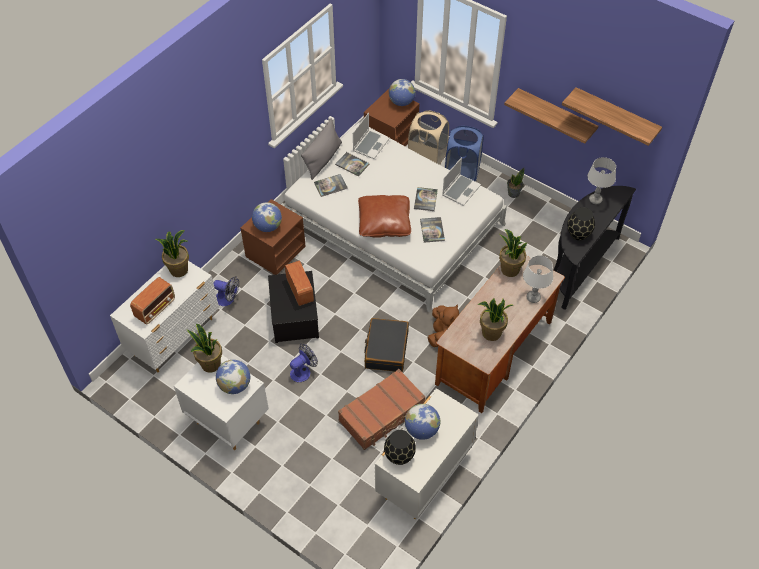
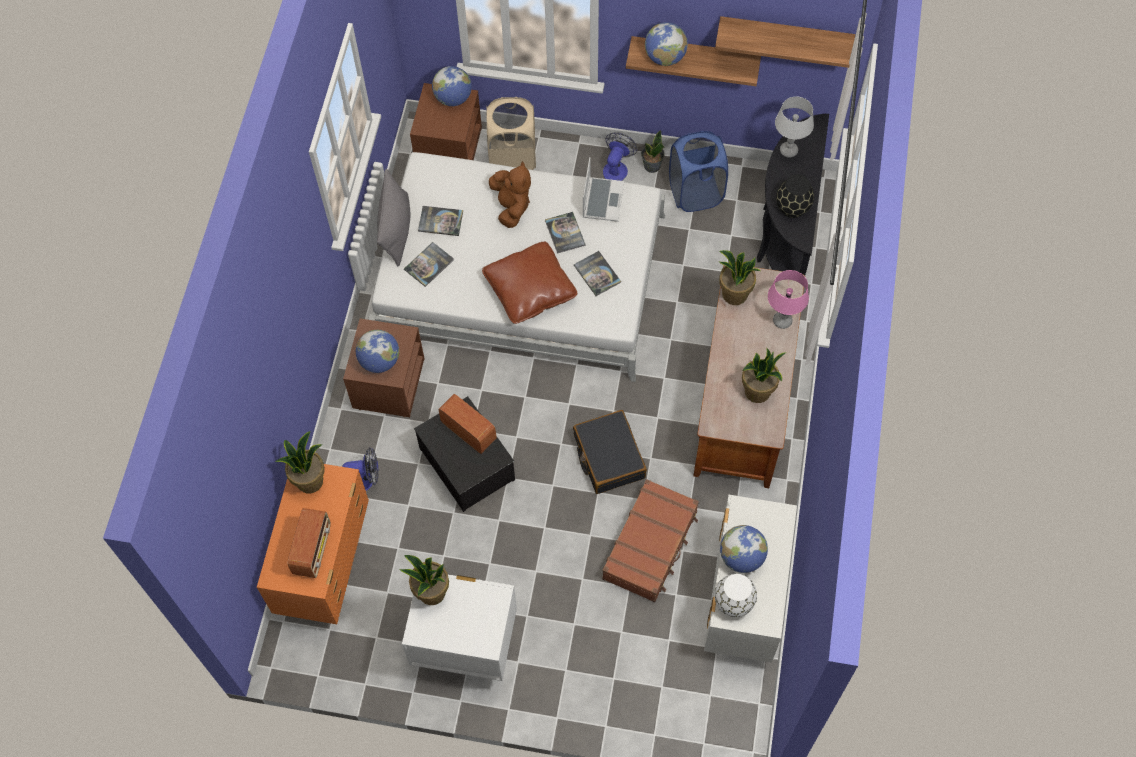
camera: 25 degrees left, 10 degrees up
white dresser [110,261,219,372] -> orange dresser [257,464,369,624]
globe [216,360,251,394] -> globe moved to [645,22,688,66]
fan [290,344,318,382] -> fan moved to [603,132,637,181]
laptop [353,113,389,159] -> none
black vase [384,430,416,465] -> white vase [714,574,757,617]
brown plush toy [428,305,459,347] -> brown plush toy moved to [489,161,531,228]
blue laundry basket [445,126,484,181] -> blue laundry basket moved to [669,131,728,212]
white table lamp [523,255,553,303] -> pink table lamp [768,270,809,329]

